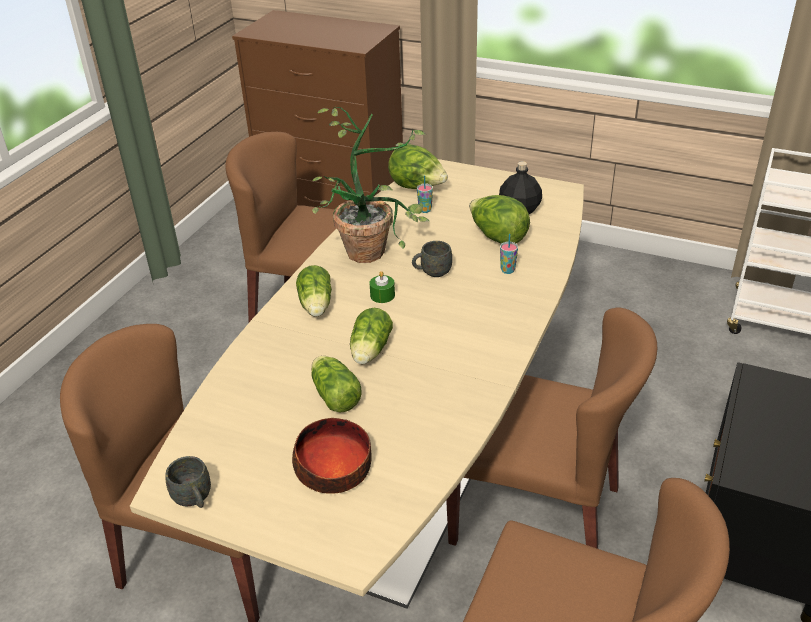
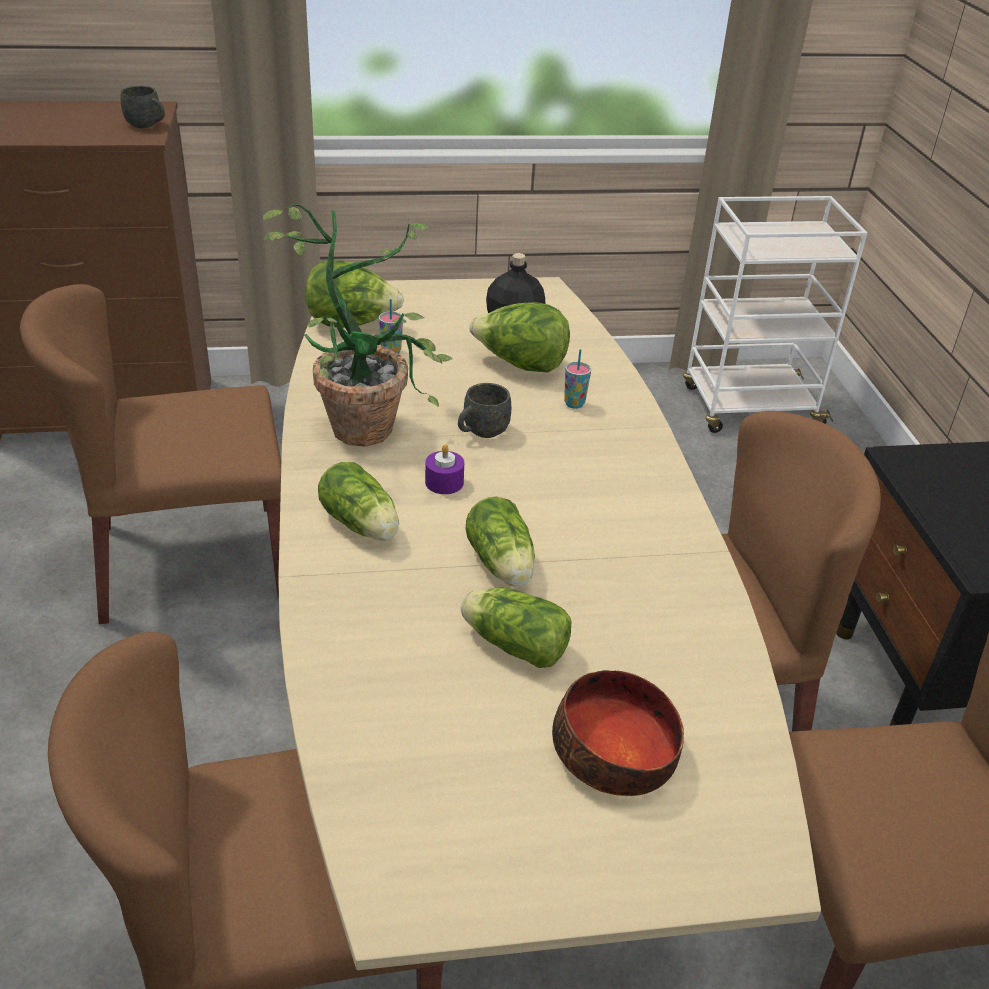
camera: 35 degrees left, 0 degrees up
grey mug [165,456,211,508] -> grey mug moved to [120,86,165,128]
green candle [369,271,395,303] -> purple candle [425,444,464,494]

